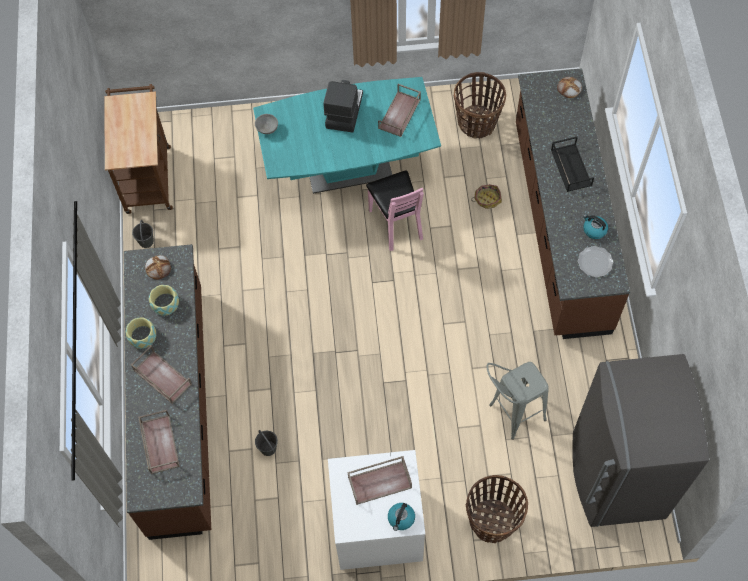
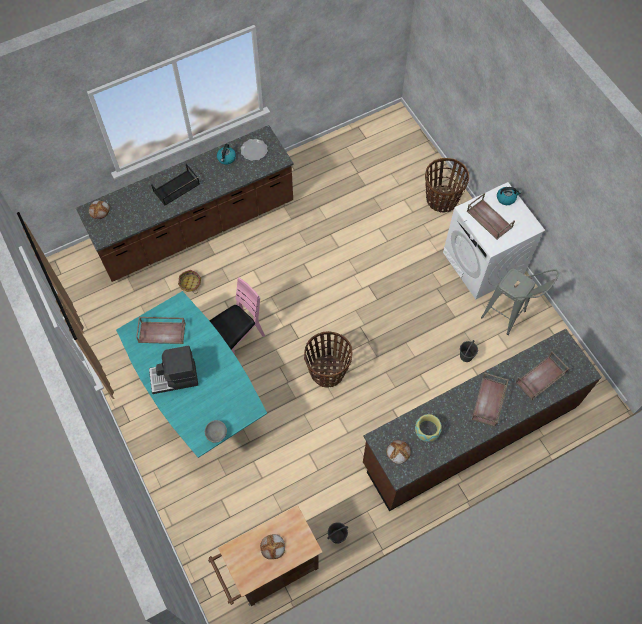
camera: 115 degrees left, 0 degrees up
bowl [126,317,156,349] -> none
basket [454,72,506,139] -> basket moved to [304,331,352,388]
grey stool [486,362,549,440] -> grey stool moved to [481,268,559,335]
grey fridge [573,354,709,527] -> none
none -> bread [260,534,285,559]

